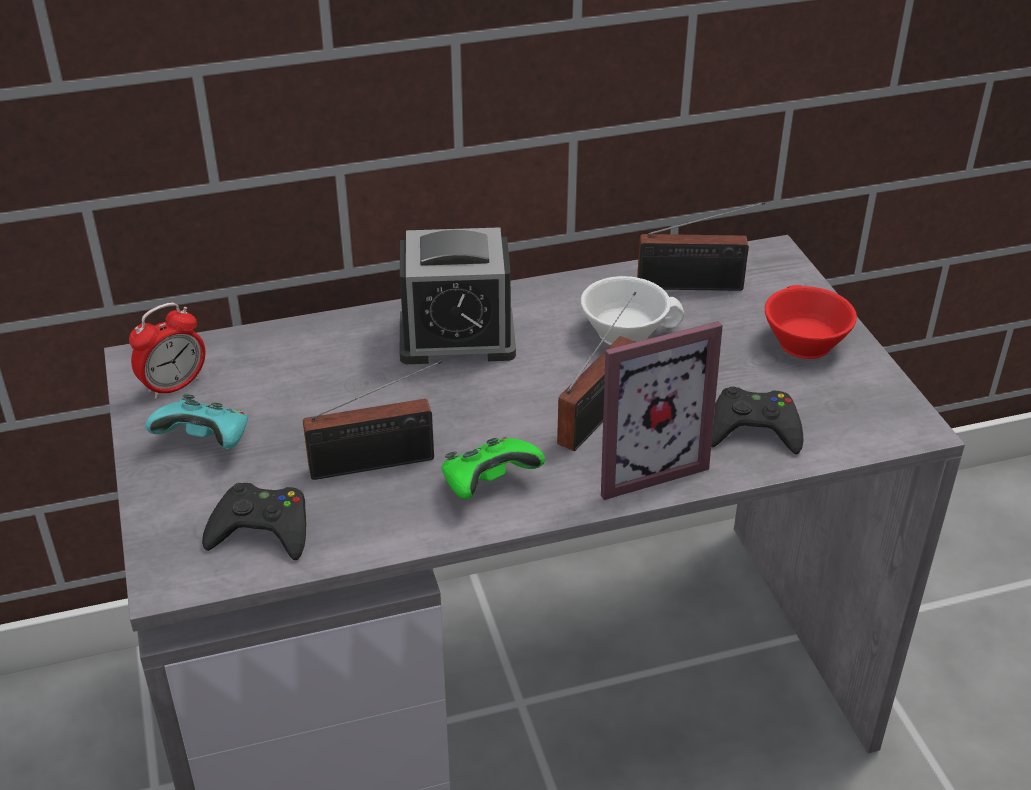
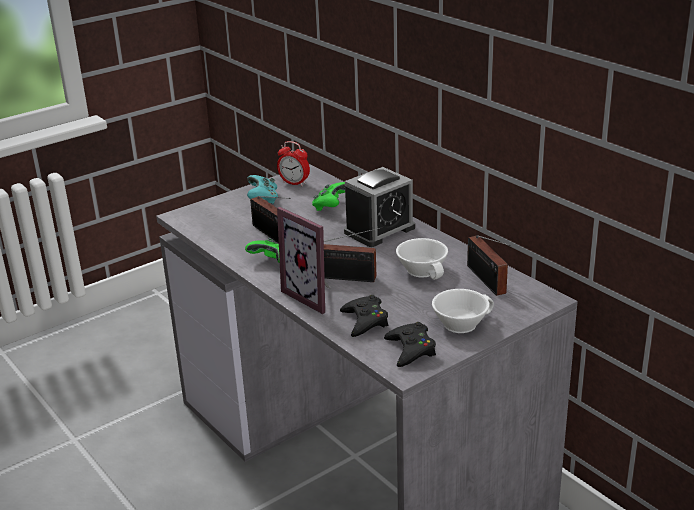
camera: 70 degrees right, 10 degrees down
black game controller [202,483,306,560] -> black game controller moved to [384,322,436,367]
alarm clock [400,227,516,364] -> alarm clock turned 105 degrees counterclockwise [344,167,415,247]
red cup [765,285,857,359] -> white cup [432,289,494,333]
none -> green game controller [312,182,345,211]

